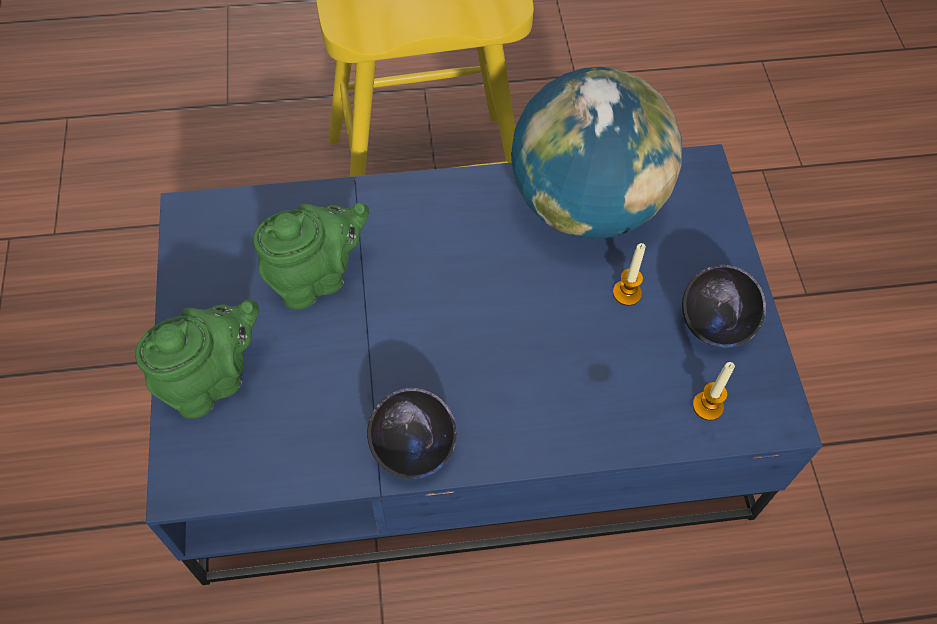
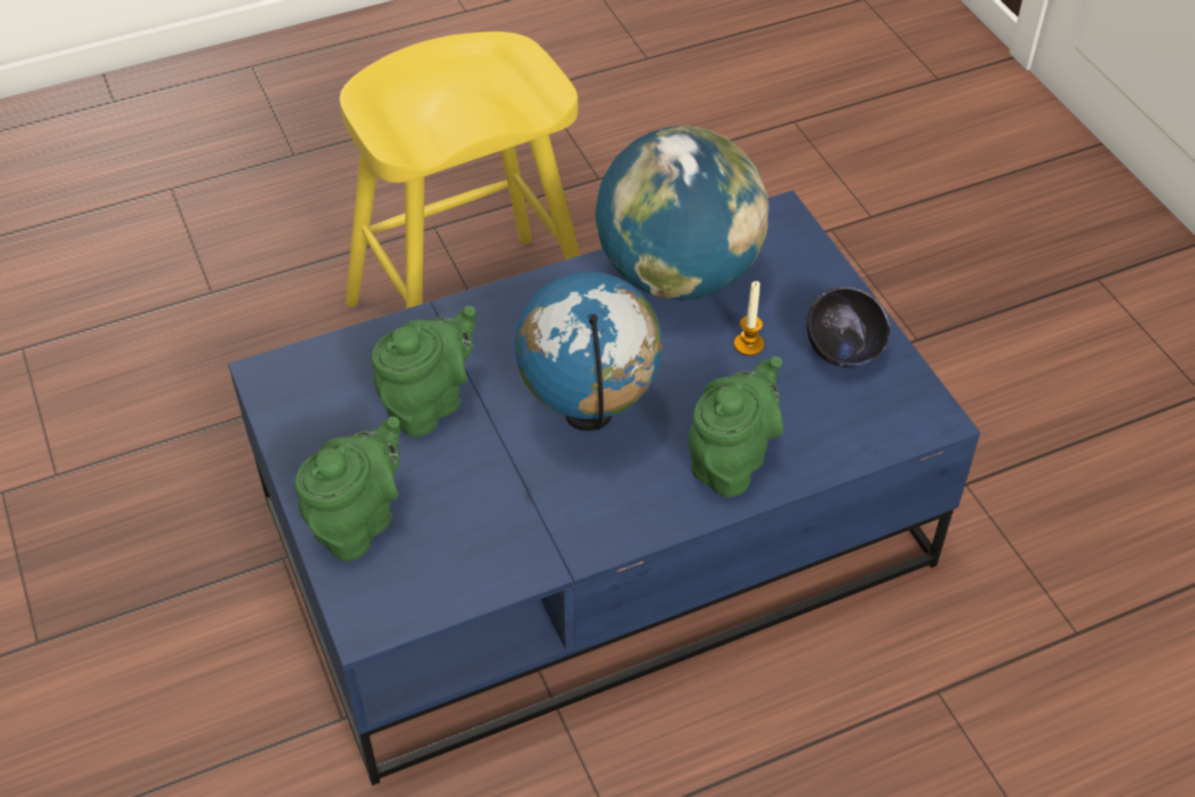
camera: 15 degrees left, 10 degrees down
black bowl [367,388,457,479] -> none
candle [693,362,735,421] -> none
none -> globe [515,272,662,431]
none -> green teapot [689,356,783,498]

